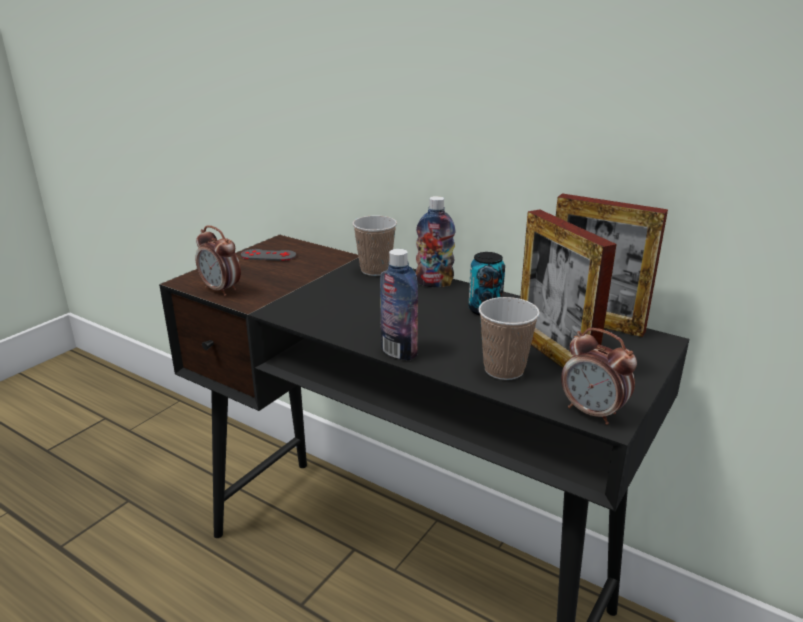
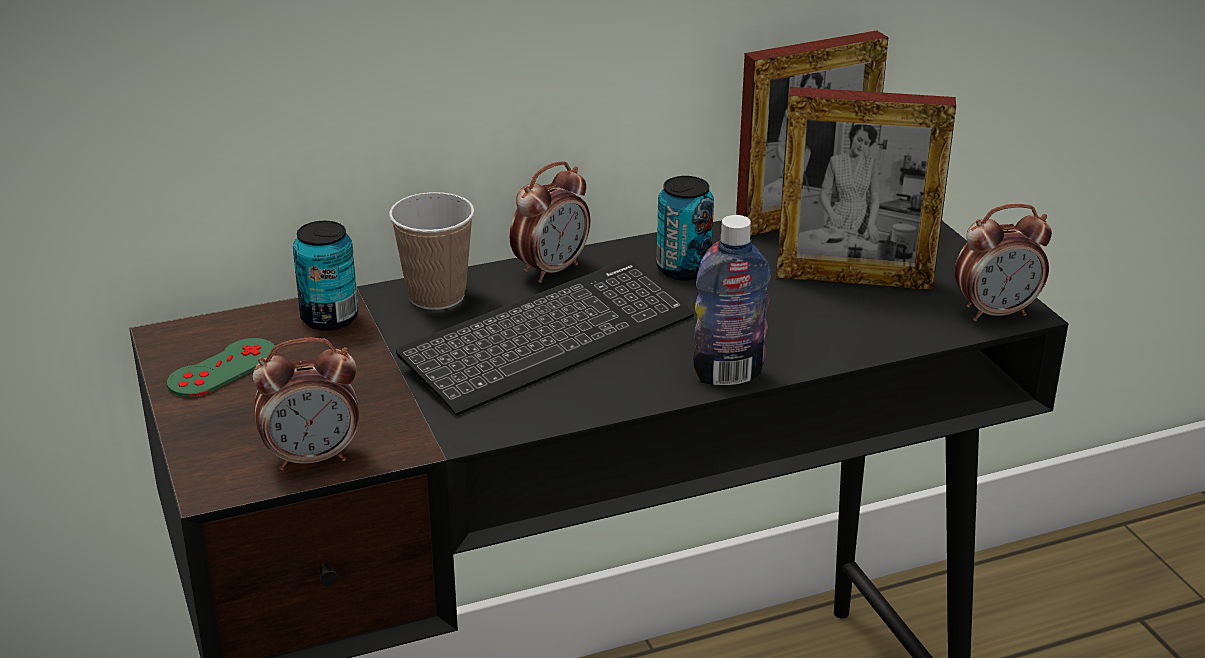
camera: 55 degrees left, 5 degrees up
grey game controller [241,249,296,261] -> green game controller [167,338,277,397]
bottle [416,196,455,287] -> alarm clock [509,161,590,283]
cup [478,297,540,380] -> none
none -> can [293,221,358,331]
none -> keyboard [396,260,694,416]

